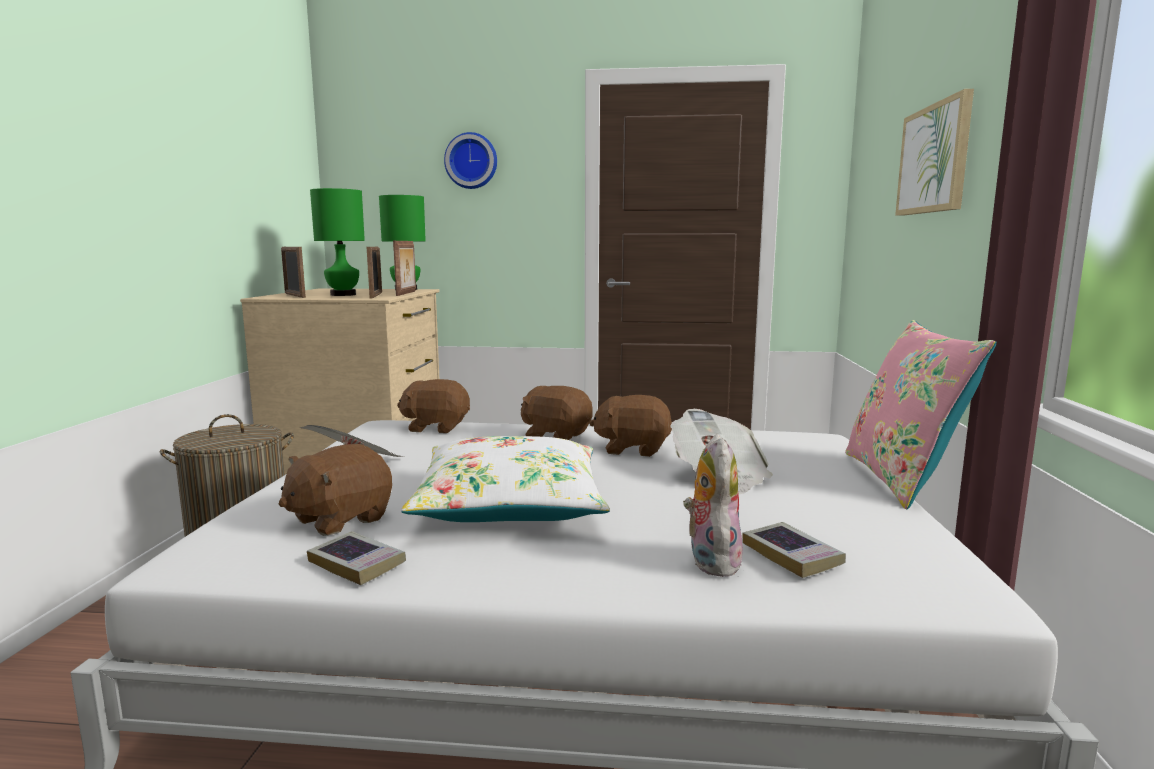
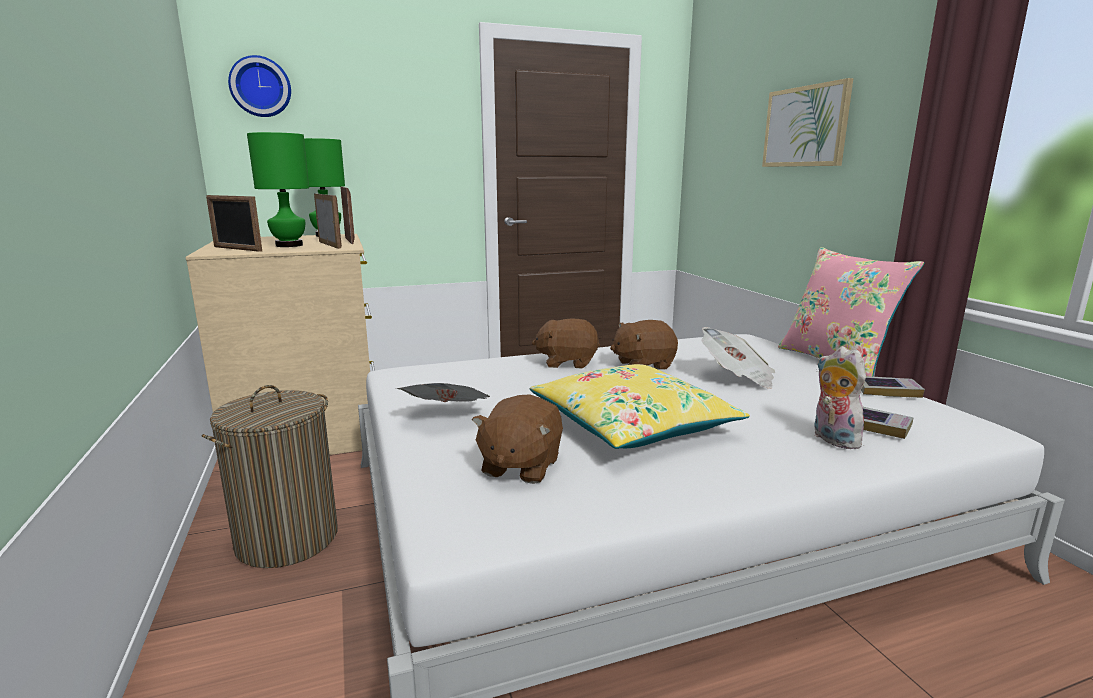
camera: 25 degrees left, 5 degrees up
book [307,531,406,585] -> book moved to [861,376,925,398]
brown plush toy [397,379,470,433] -> none
white pillow [401,436,610,522] -> yellow pillow [530,364,750,449]
wall clock [444,132,497,189] -> wall clock moved to [228,55,291,117]

